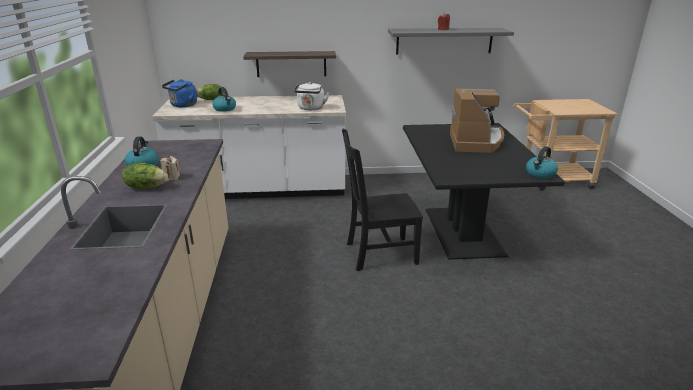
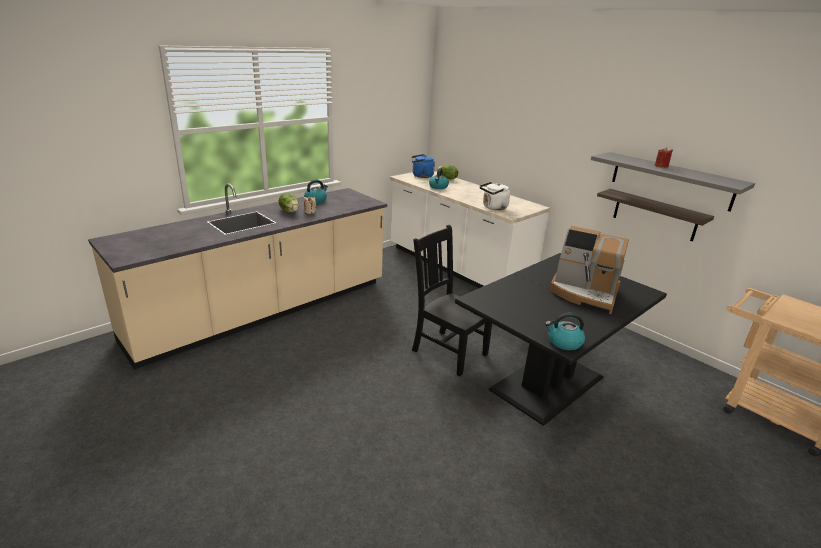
camera: 50 degrees right, 0 degrees up
shelf [243,51,336,77] -> shelf moved to [597,189,714,241]
coffee machine [450,88,504,153] -> coffee machine turned 60 degrees clockwise [550,226,629,314]

